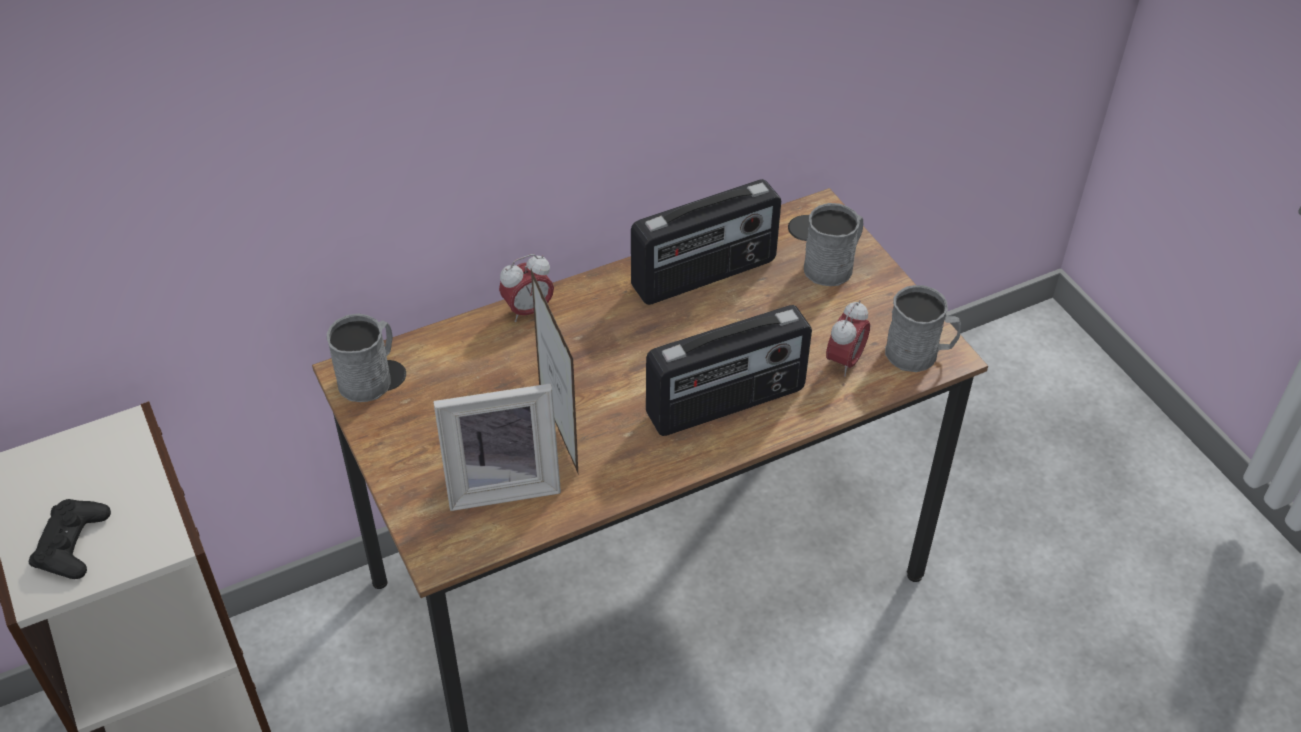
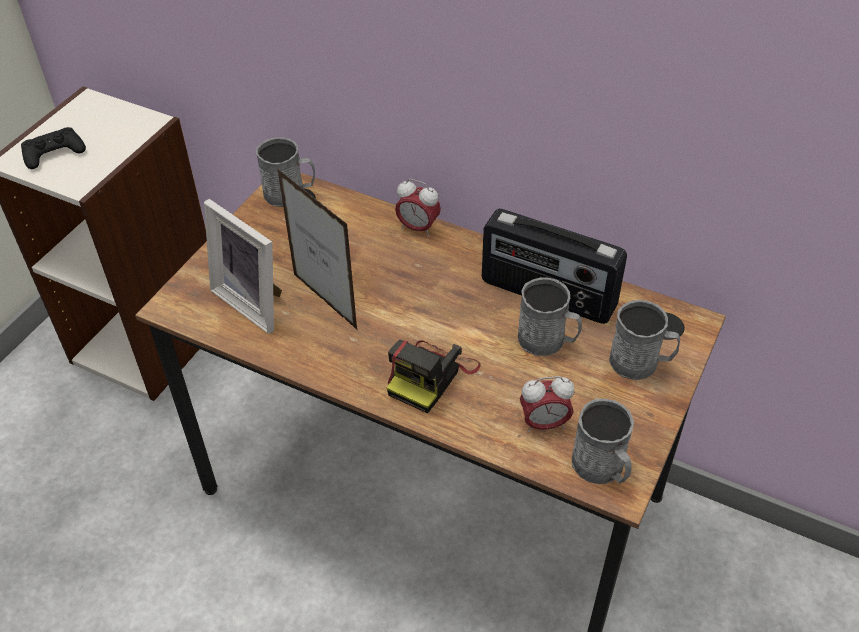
camera: 55 degrees right, 0 degrees up
picture frame [531,269,579,475] -> picture frame turned 75 degrees counterclockwise [277,168,357,330]
radio [646,305,812,436] -> camera [387,340,481,414]
none -> grey mug [518,277,582,356]

